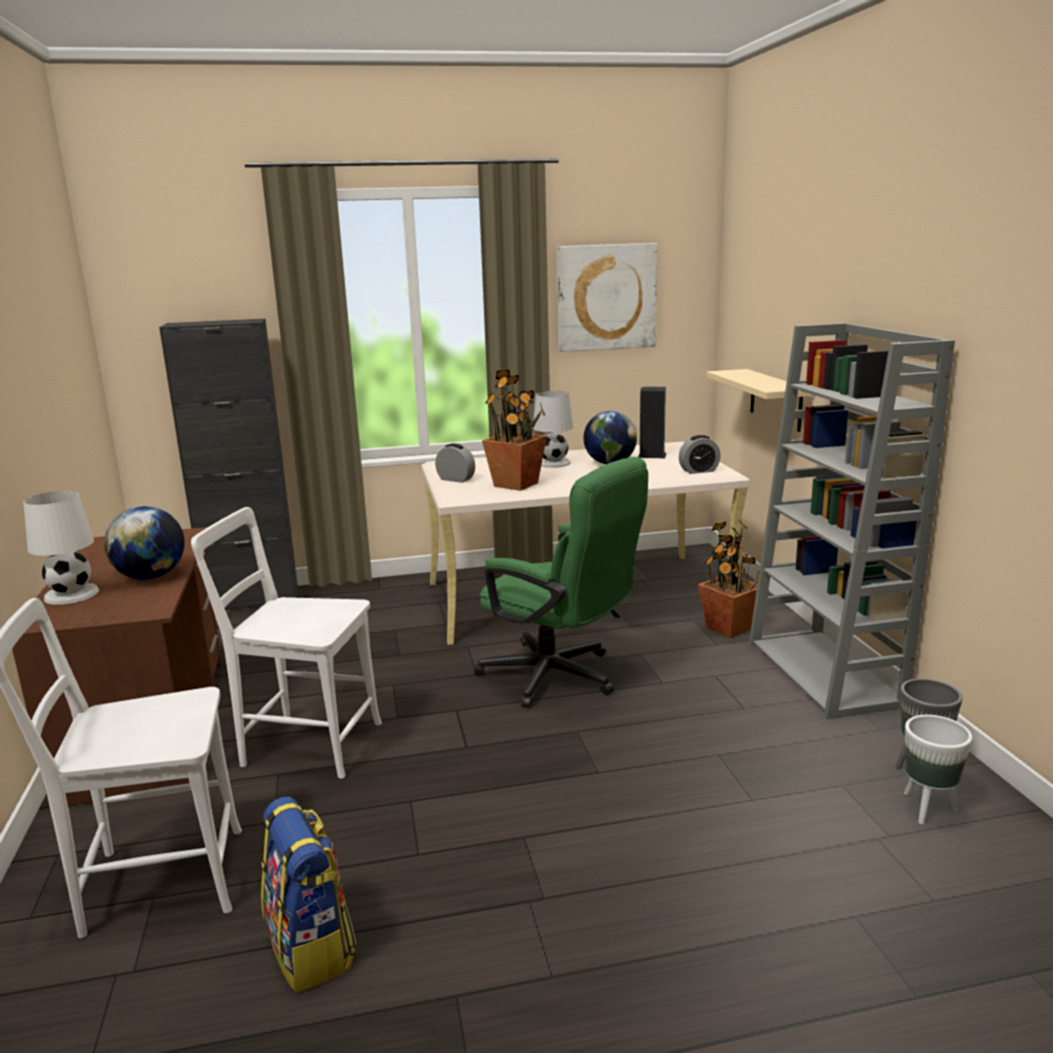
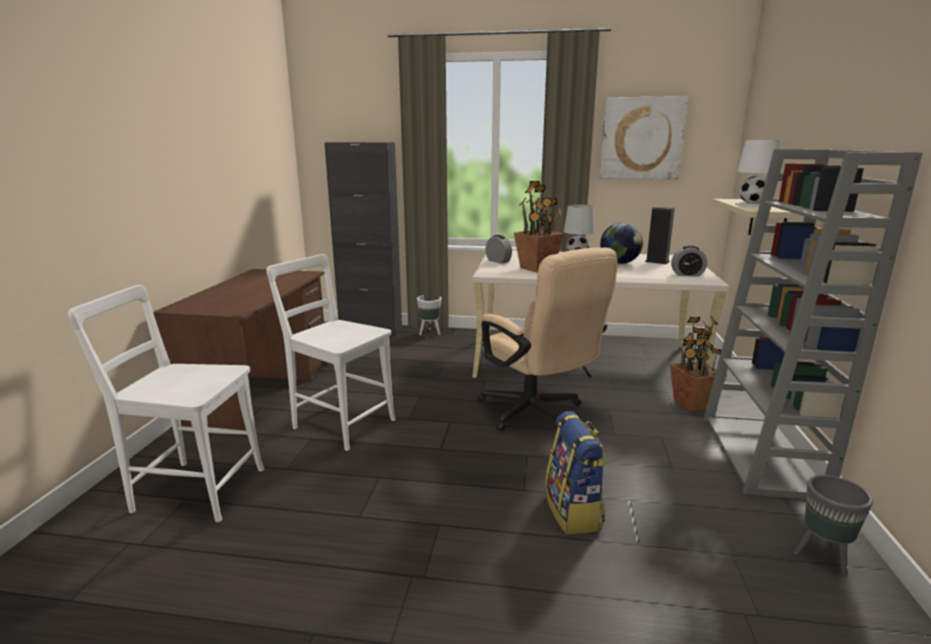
camera: 20 degrees right, 0 degrees up
white table lamp [23,491,99,605] -> white table lamp moved to [735,140,780,207]
globe [104,506,185,580] -> none
backpack [261,797,356,993] -> backpack moved to [545,411,606,534]
green office chair [474,457,648,708] -> beige office chair [477,248,618,432]
white planter [904,715,973,824] -> white planter moved to [417,295,441,335]

